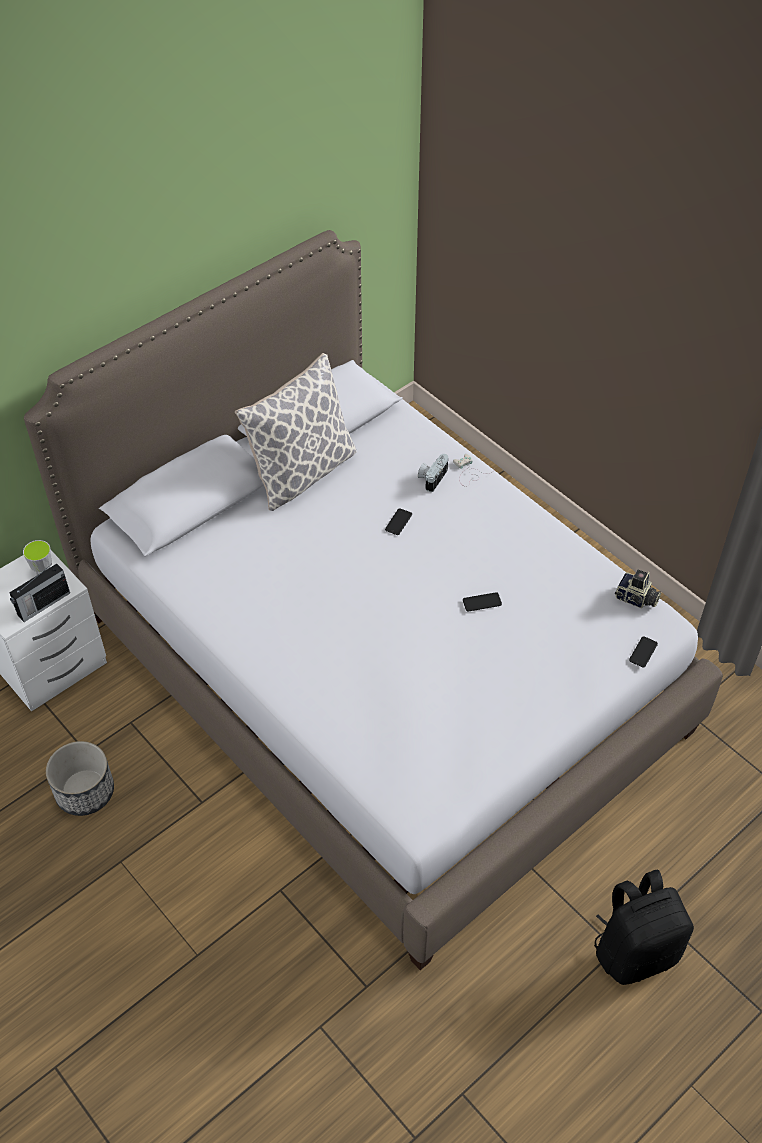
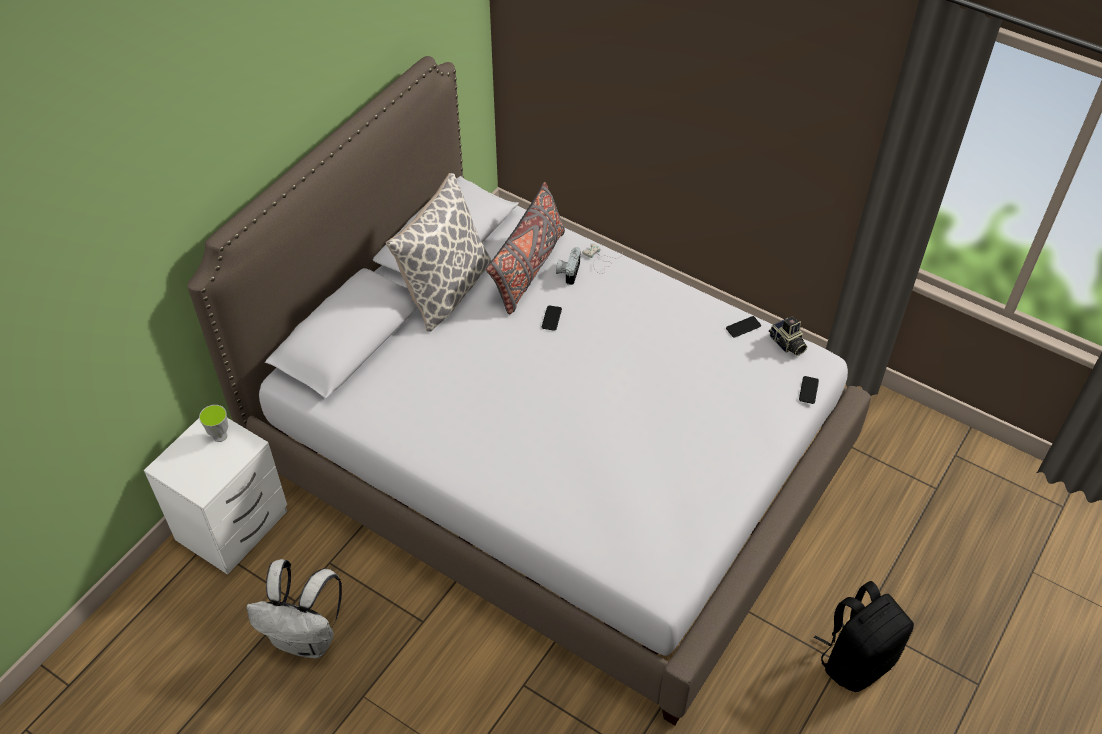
camera: 15 degrees left, 0 degrees up
radio [9,564,70,622] -> none
planter [46,741,114,816] -> white backpack [247,559,342,658]
phone [463,592,502,611] -> phone moved to [726,316,761,338]
camera [615,569,661,608] -> camera turned 45 degrees clockwise [769,316,807,356]
none -> grey pillow [486,182,565,314]

